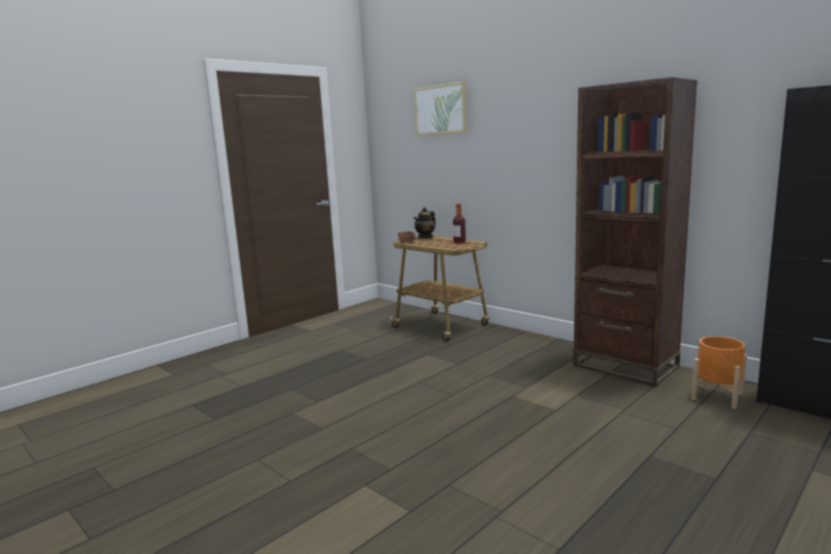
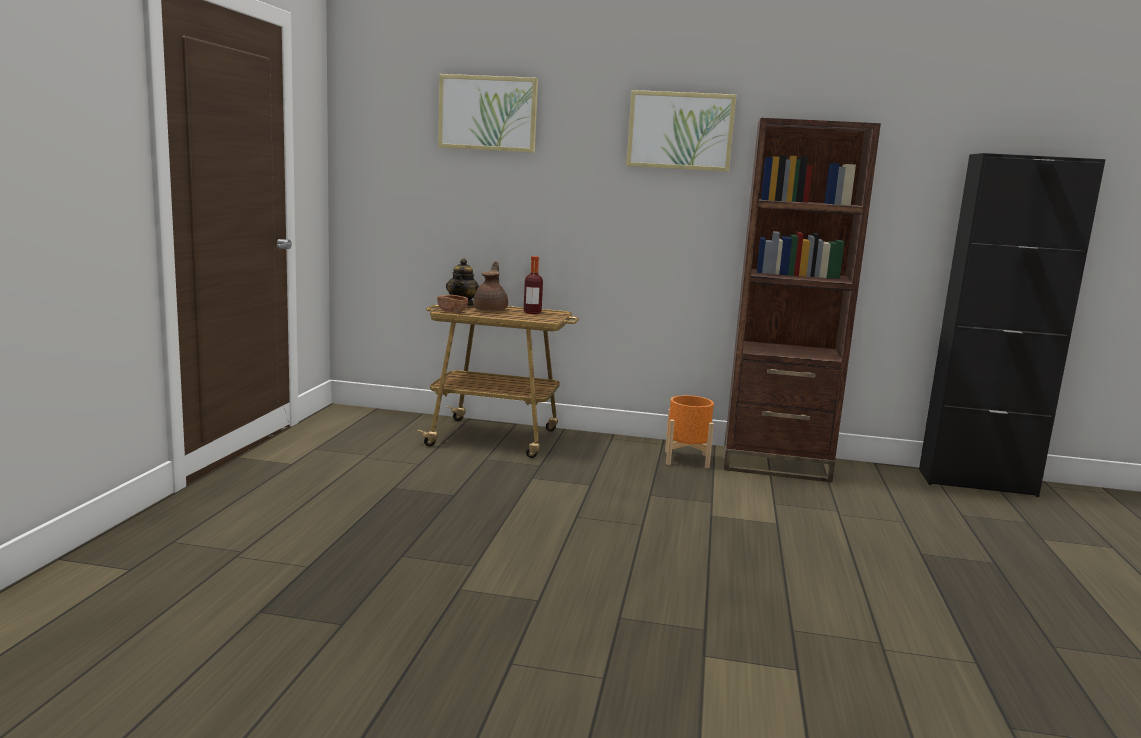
camera: 35 degrees left, 0 degrees up
orange planter [691,336,747,409] -> orange planter moved to [665,395,714,468]
none -> brown teapot [473,261,508,312]
none -> picture [626,90,736,172]

